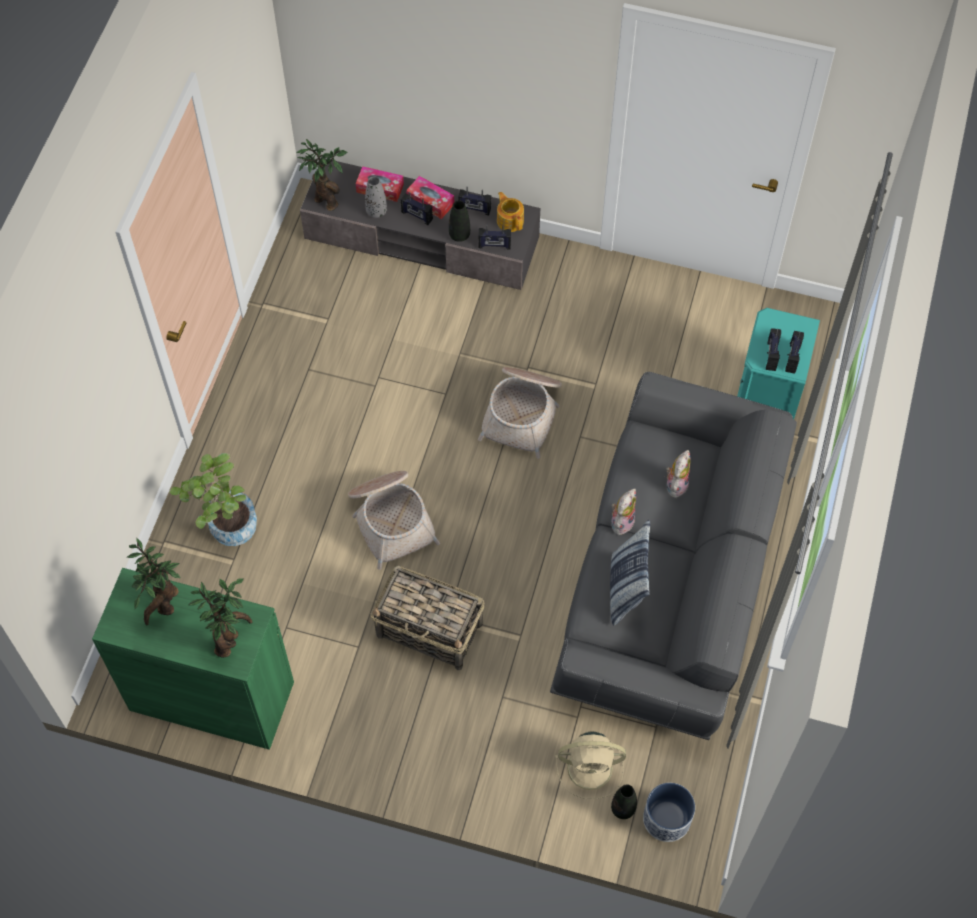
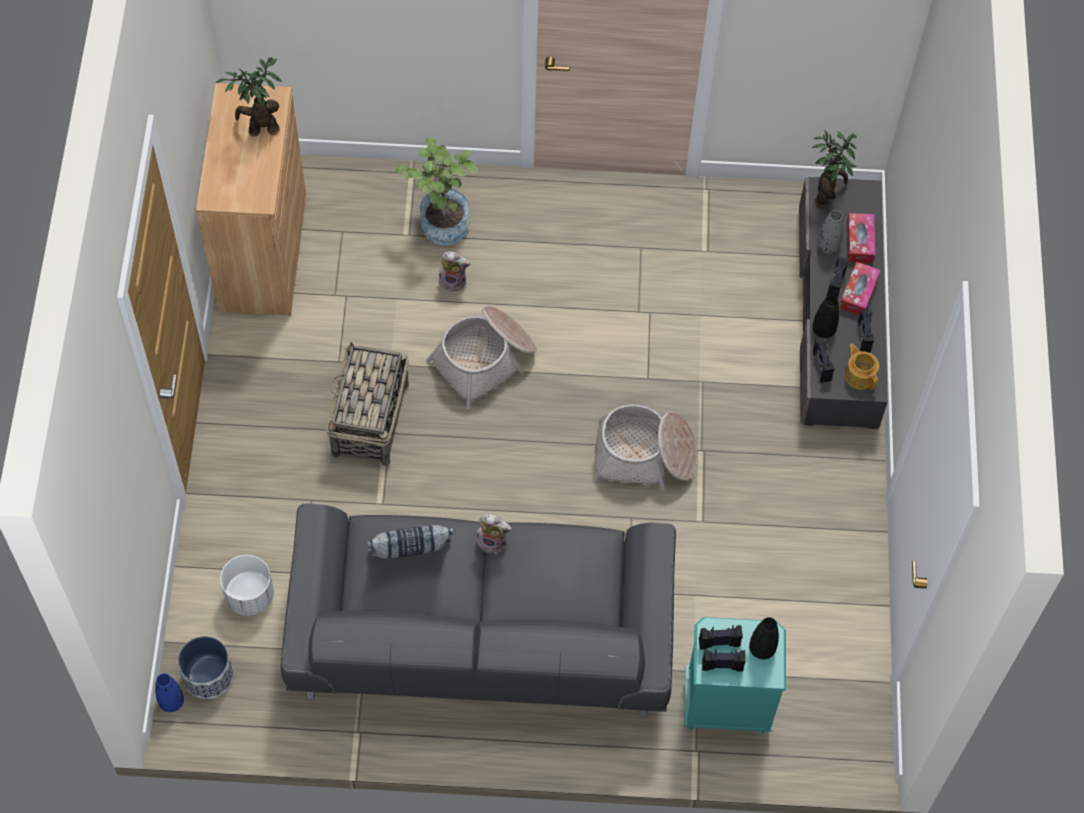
camera: 75 degrees right, 0 degrees up
green cabinet [92,568,294,750] -> brown cabinet [196,83,306,316]
potted plant [189,578,252,658] -> none
teapot [497,192,524,232] -> teapot turned 75 degrees counterclockwise [845,344,879,390]
beige fan [555,731,626,799] -> white planter [220,555,274,616]
black vase [611,784,637,819] -> black vase moved to [749,617,779,659]
plush toy [666,450,691,498] -> plush toy moved to [439,251,470,292]
none -> blue vase [155,673,184,712]

